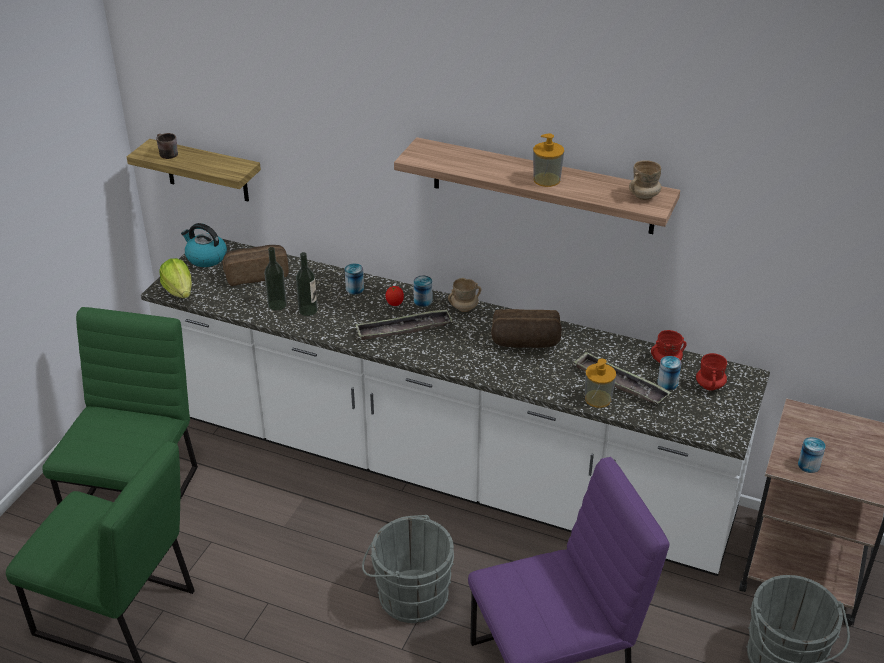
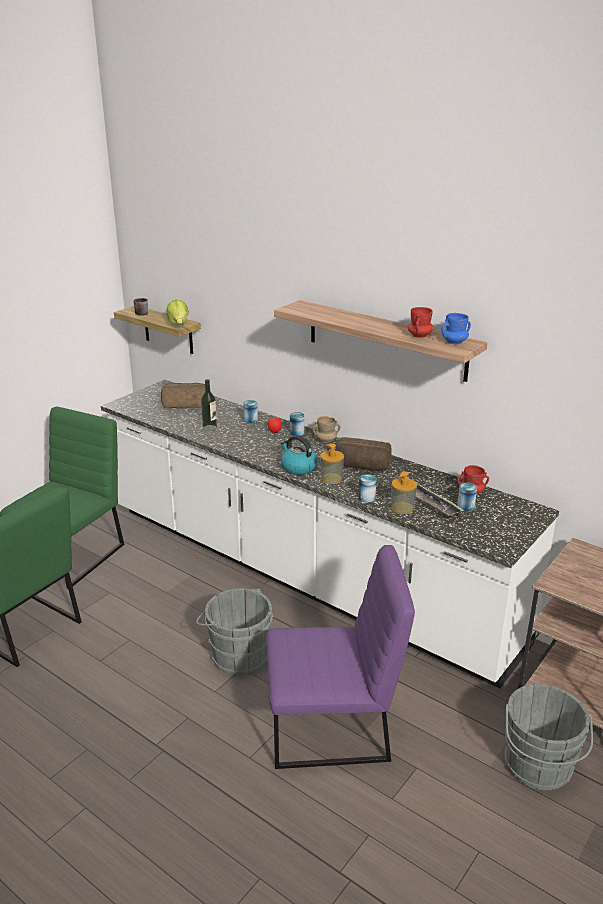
camera: 15 degrees right, 10 degrees down
lettuce [159,258,192,298] -> lettuce moved to [167,300,189,326]
kettle [181,223,227,267] -> kettle moved to [280,435,318,475]
bottle [264,247,287,311] -> none
tray [355,309,452,340] -> none
soap dispenser [533,134,564,187] -> soap dispenser moved to [320,444,344,484]
beige mug [629,160,661,200] -> blue mug [441,313,471,344]
red mug [696,353,727,390] -> red mug moved to [408,307,434,338]
can [798,437,826,473] -> can moved to [359,474,377,502]

